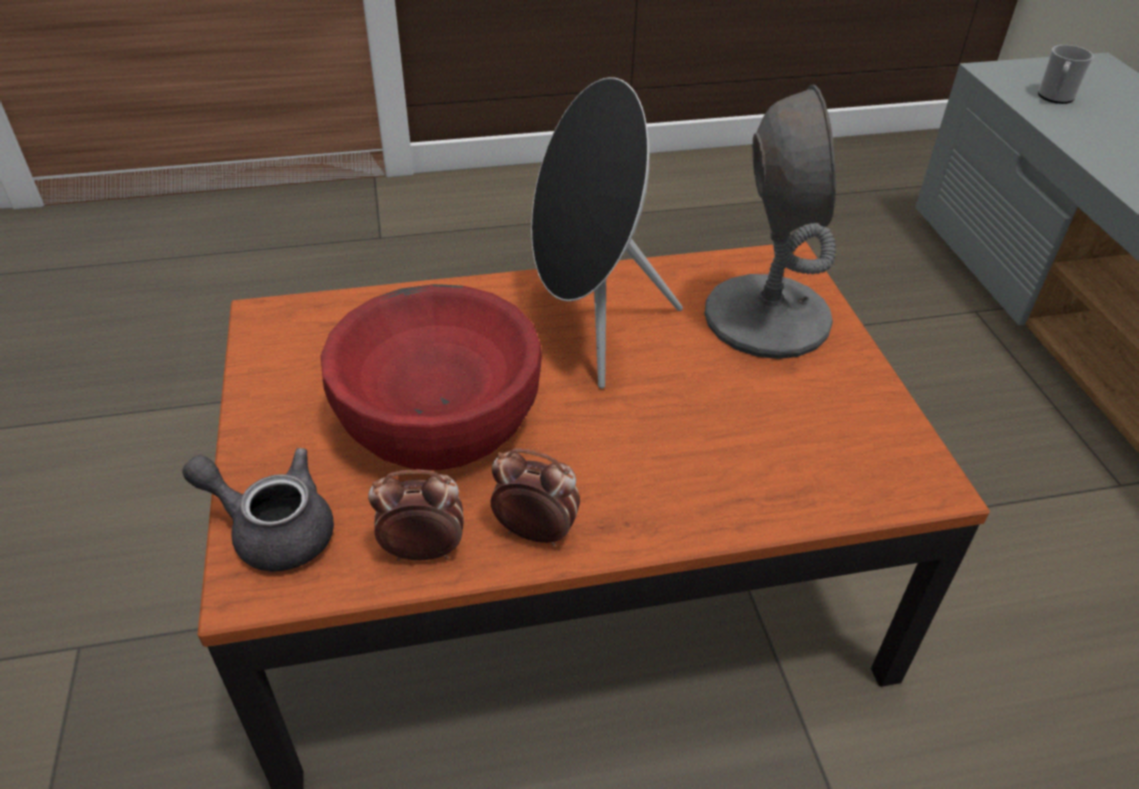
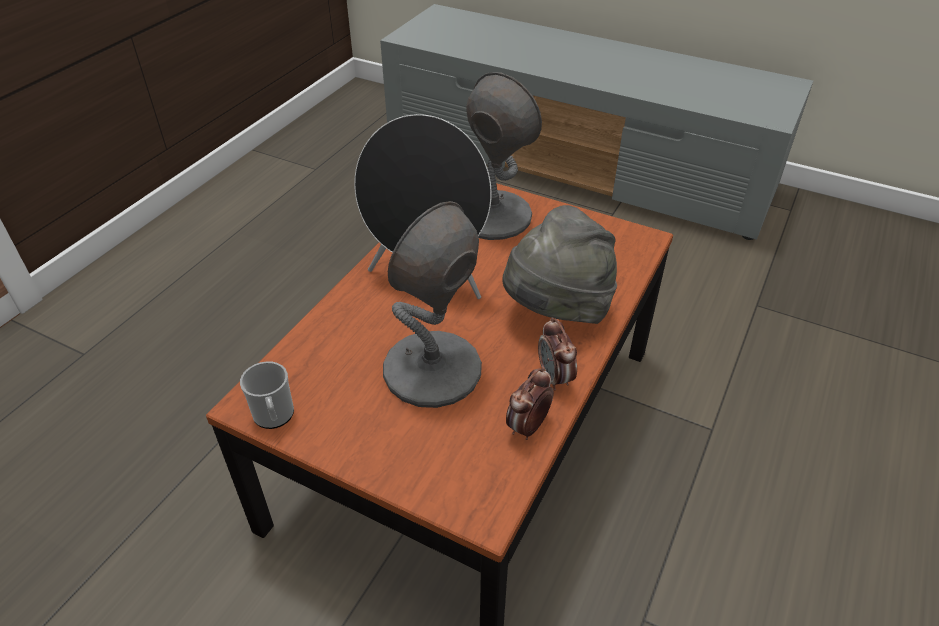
camera: 50 degrees left, 0 degrees up
grey teapot [182,448,334,572] -> none
red bowl [320,284,542,470] -> grey table lamp [383,201,482,408]
alarm clock [491,449,580,547] -> alarm clock turned 75 degrees counterclockwise [538,317,577,391]
mug [1038,45,1094,104] -> mug moved to [240,361,294,429]
none -> grey hat [502,205,617,324]

